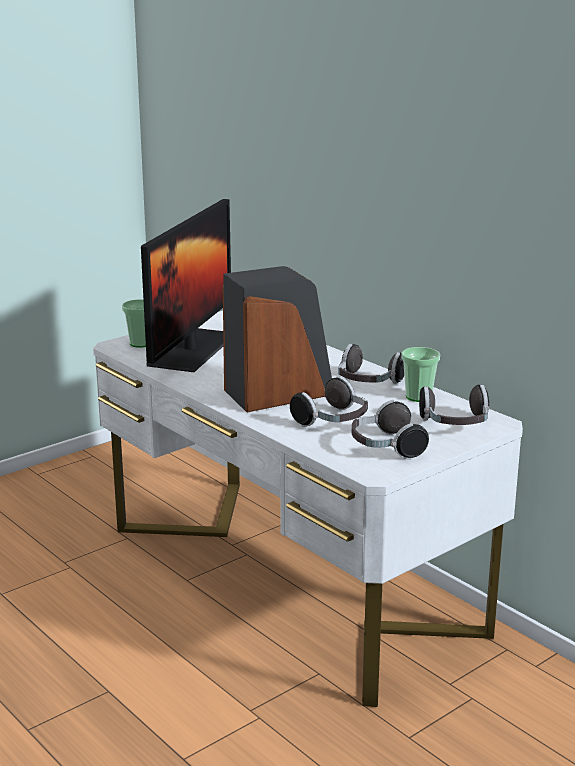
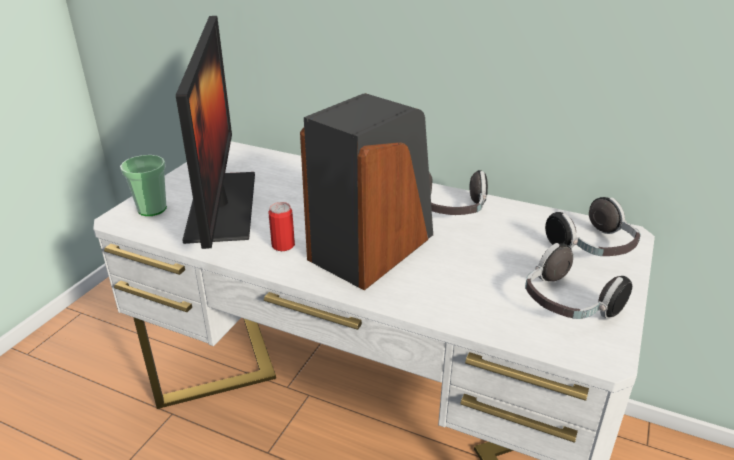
camera: 25 degrees left, 10 degrees up
headphones [290,377,368,427] -> none
cup [401,347,440,402] -> none
none -> can [268,202,295,251]

